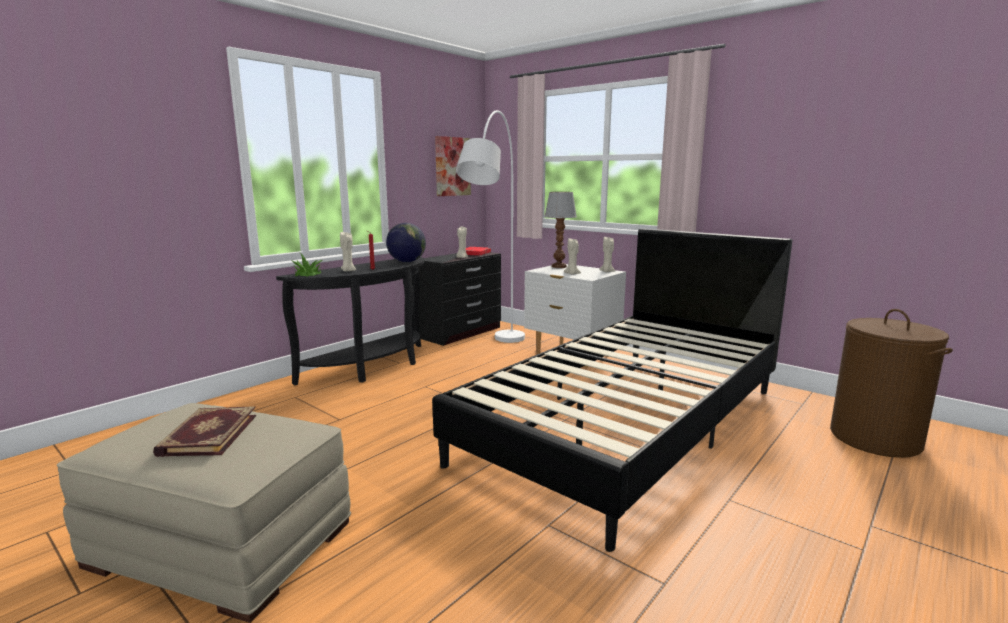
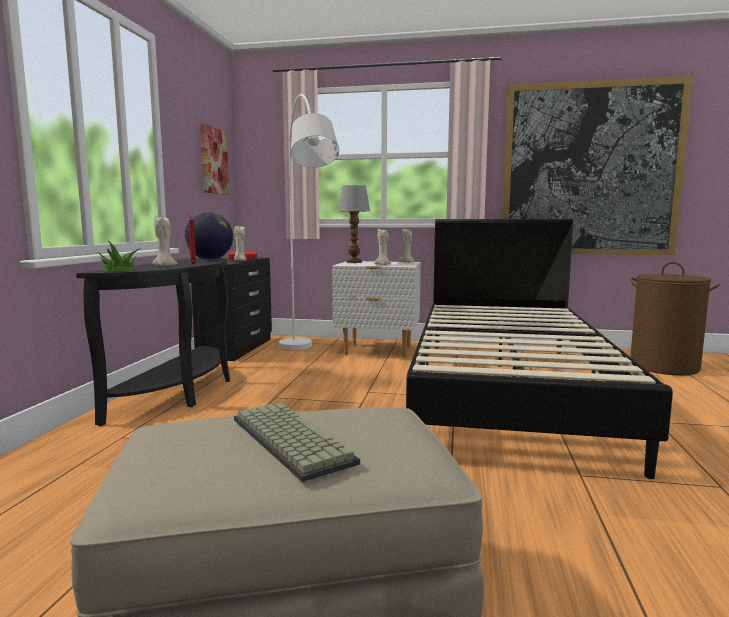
camera: 30 degrees left, 5 degrees down
book [153,406,256,457] -> keyboard [234,402,360,482]
none -> picture [502,76,693,255]

